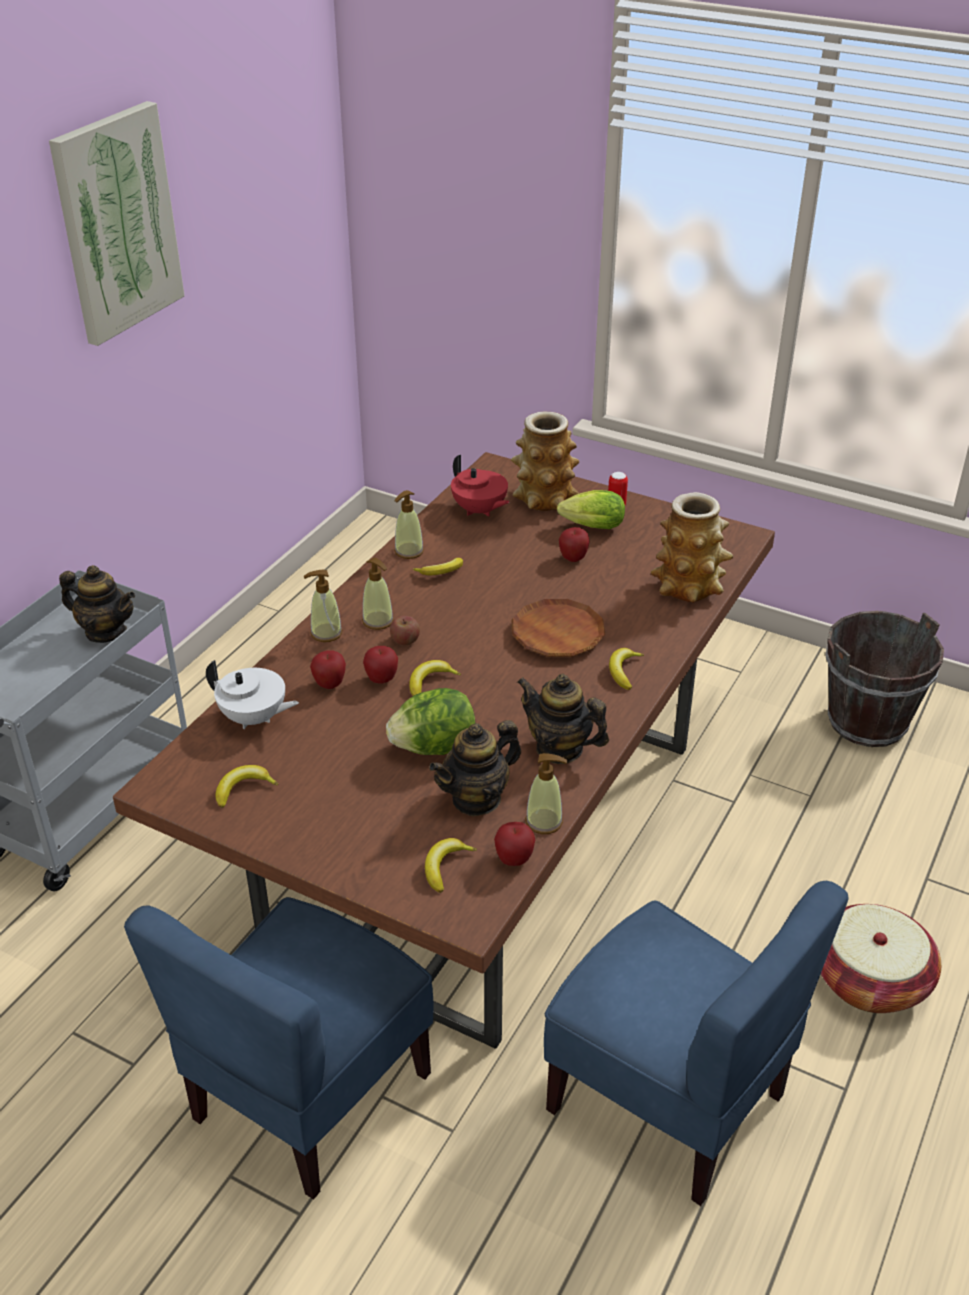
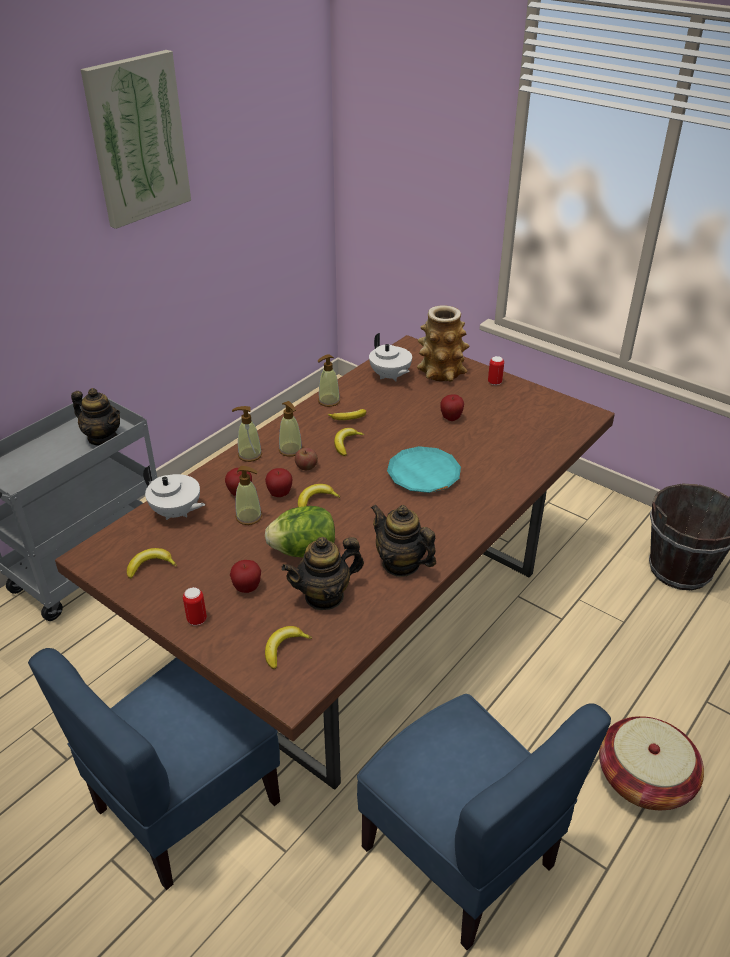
camera: 10 degrees right, 0 degrees up
red teapot [451,455,510,517] -> white teapot [369,333,412,381]
apple [494,822,535,866] -> apple moved to [230,560,261,593]
brown plate [511,599,605,657] -> turquoise plate [387,446,461,493]
soap dispenser [525,753,567,834] -> soap dispenser moved to [235,466,262,525]
lettuce [557,490,625,529] -> none
banana [609,648,644,690] -> banana moved to [334,428,365,456]
vase [651,492,733,603] -> none
none -> can [183,587,207,626]

